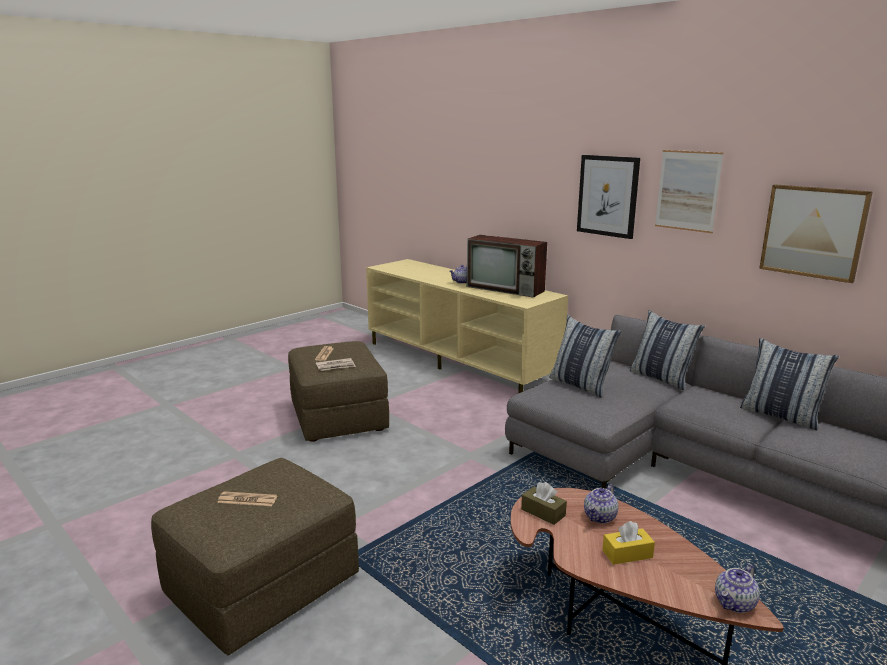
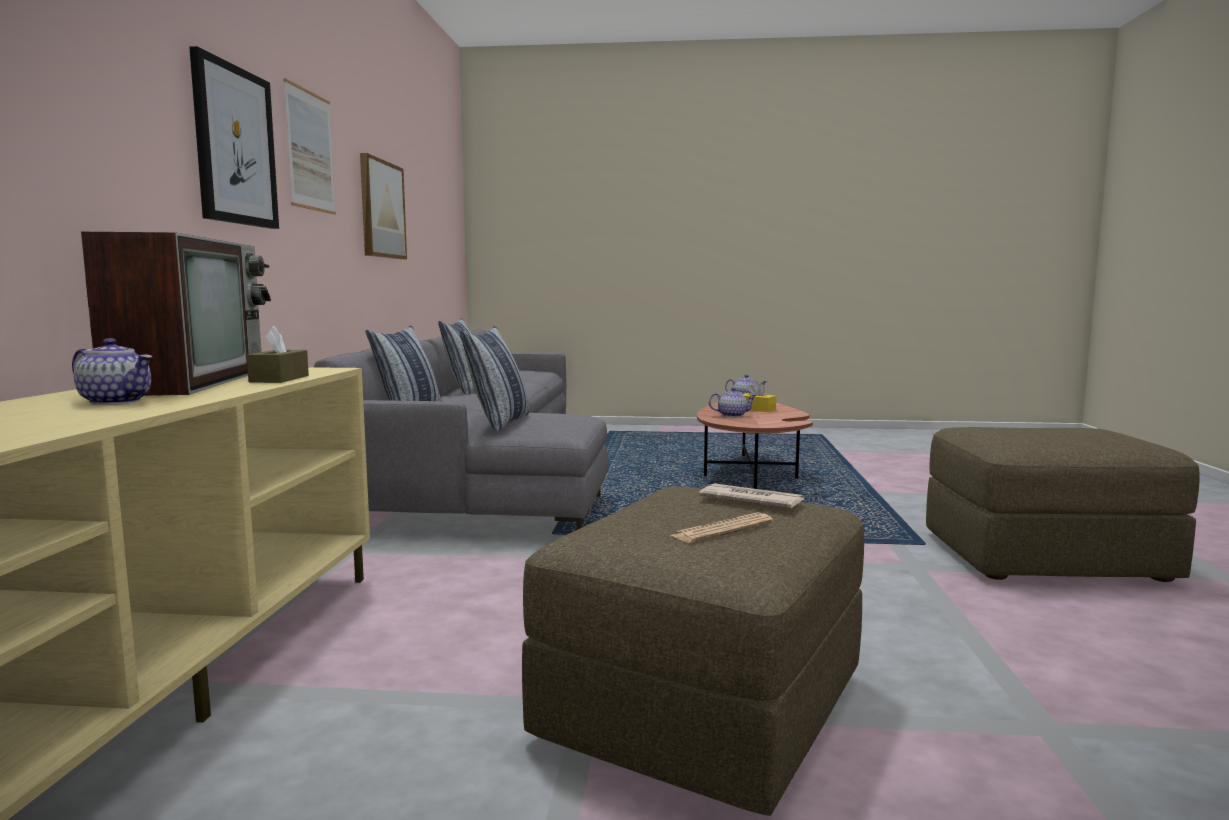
camera: 130 degrees left, 10 degrees down
newspaper [217,491,278,506] -> none
brown tissue box [521,482,567,525] -> brown tissue box moved to [247,326,309,383]

